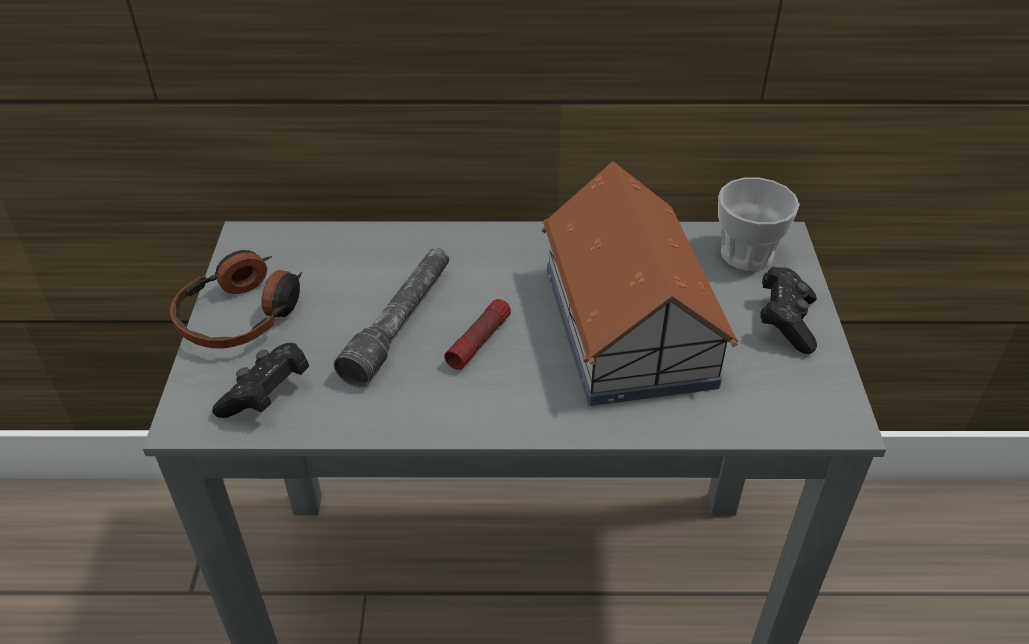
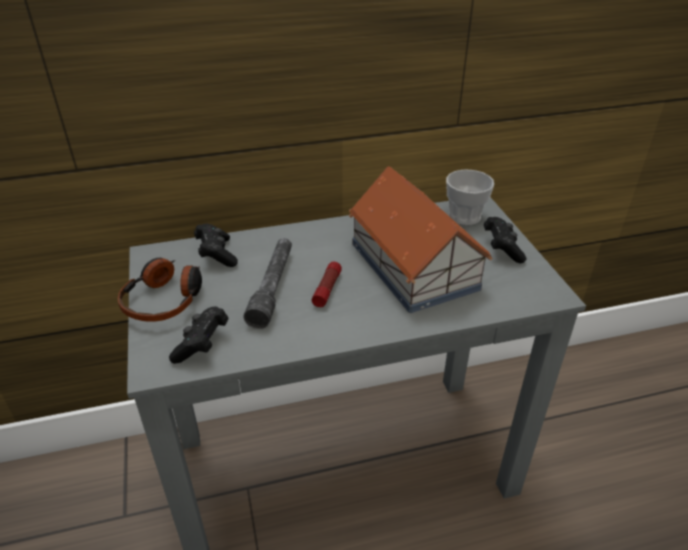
camera: 15 degrees left, 5 degrees down
none -> black game controller [194,224,238,267]

